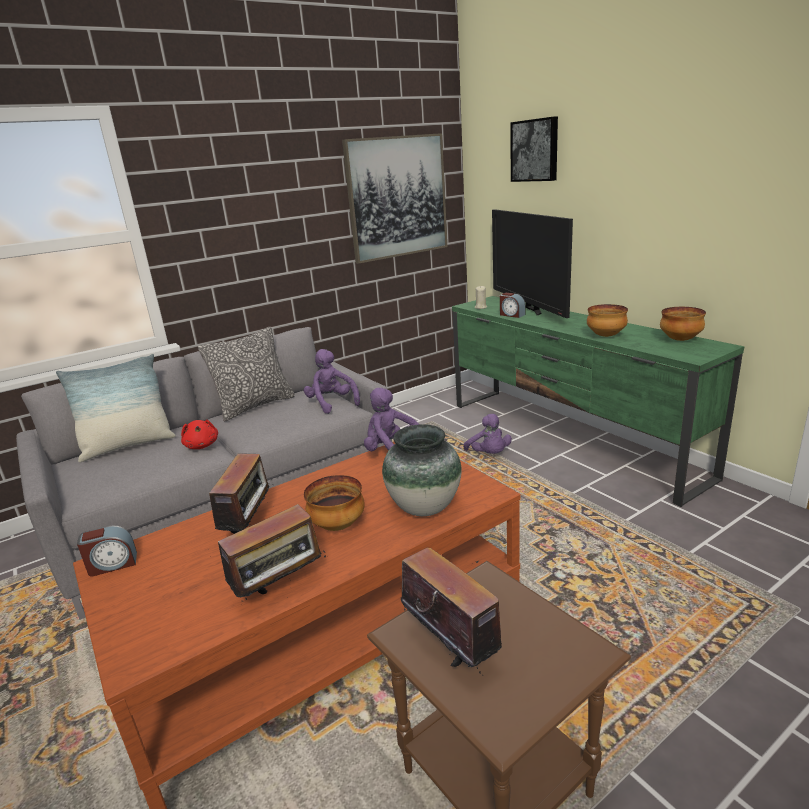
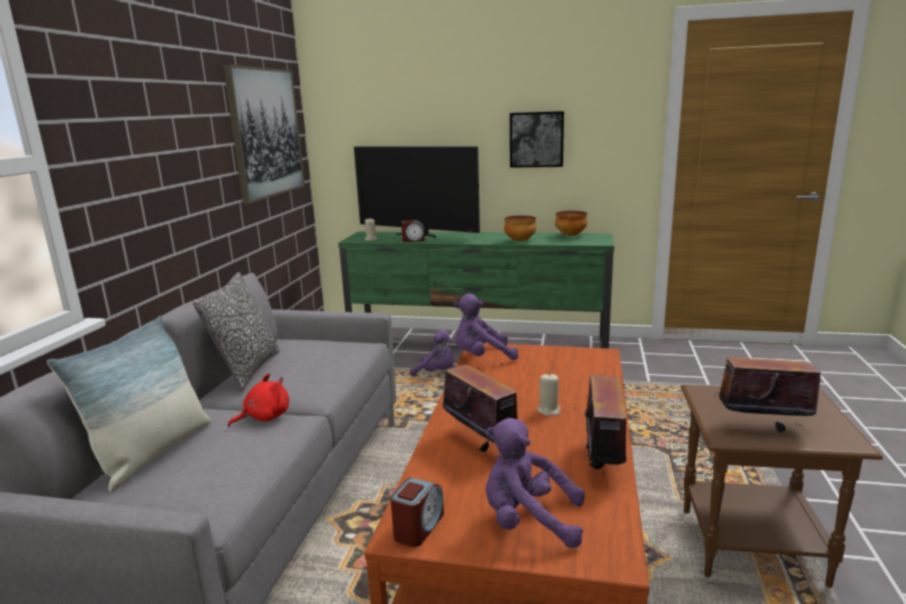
camera: 45 degrees left, 5 degrees down
red plush toy [181,420,218,449] -> red plush toy turned 60 degrees counterclockwise [228,373,289,427]
purple plush toy [304,349,360,414] -> purple plush toy moved to [486,418,585,548]
bowl [304,475,365,531] -> beige candle [537,373,561,416]
vase [382,424,461,516] -> none
picture [510,116,558,182] -> picture moved to [510,111,564,168]

